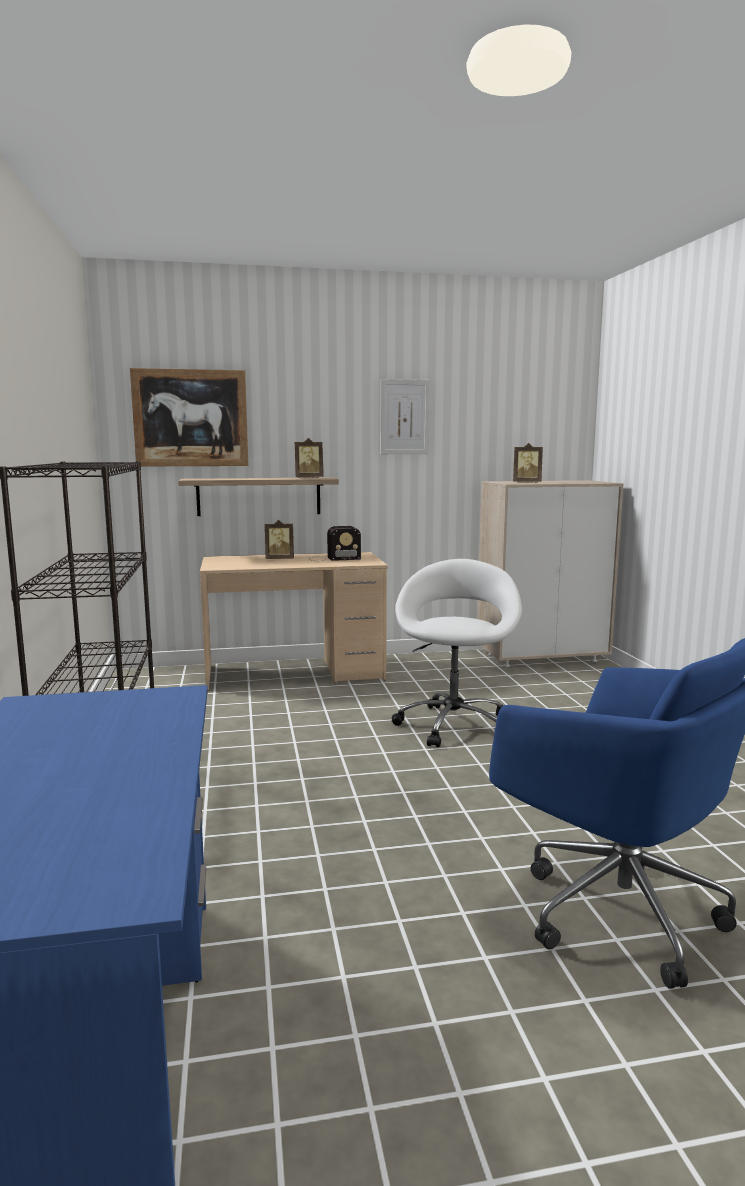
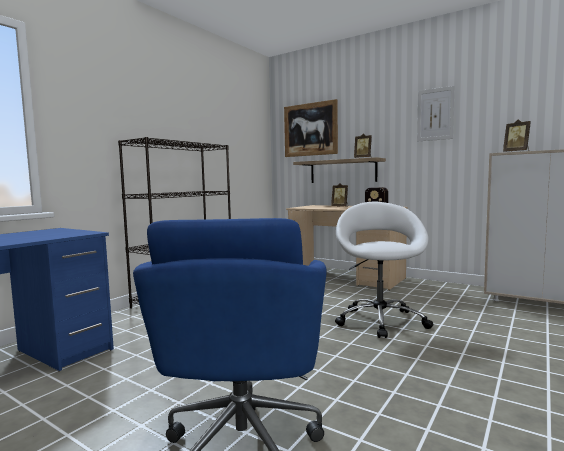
camera: 45 degrees right, 5 degrees down
white office chair [392,559,522,747] -> white office chair turned 60 degrees counterclockwise [335,202,433,338]

